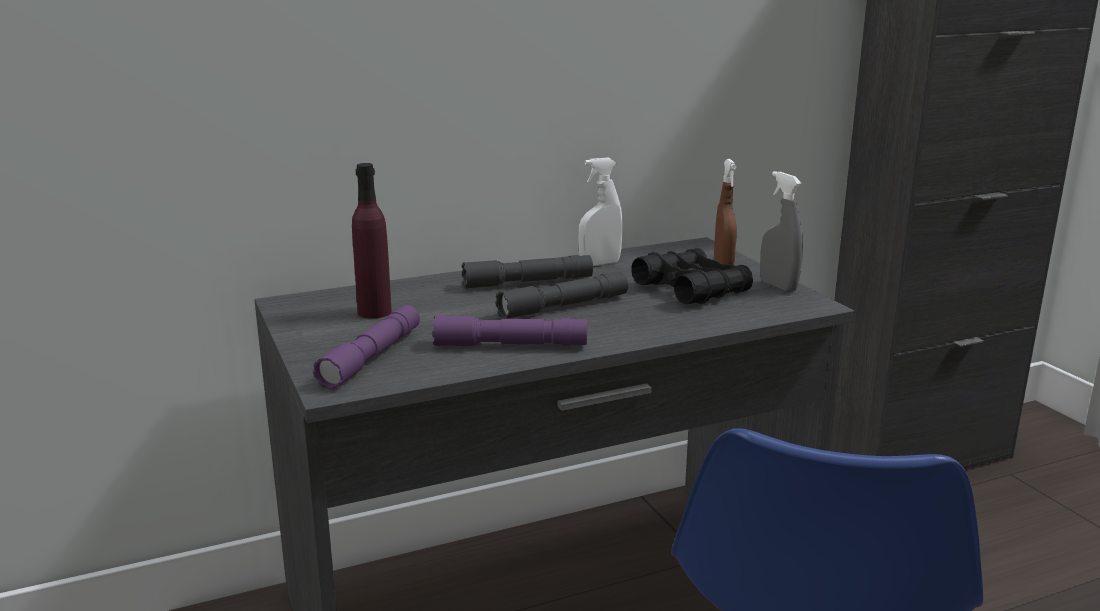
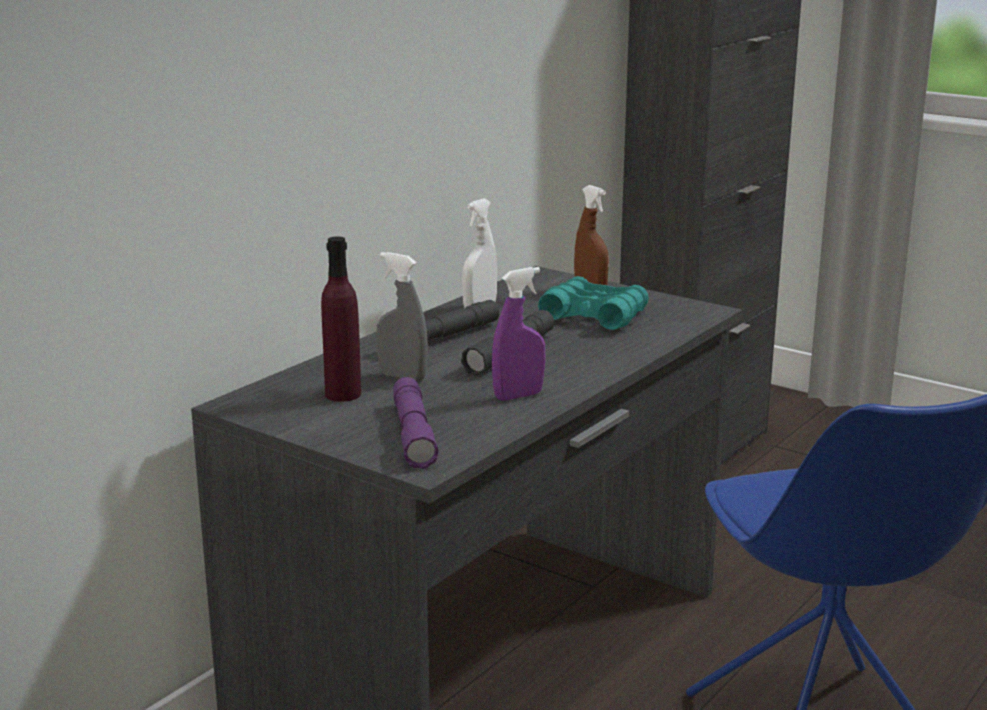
camera: 30 degrees left, 0 degrees up
purple flashlight [432,315,587,346] -> purple spray bottle [492,267,546,401]
black binoculars [631,248,753,304] -> turquoise binoculars [538,276,649,330]
grey spray bottle [760,171,803,292] -> grey spray bottle moved to [376,252,428,382]

